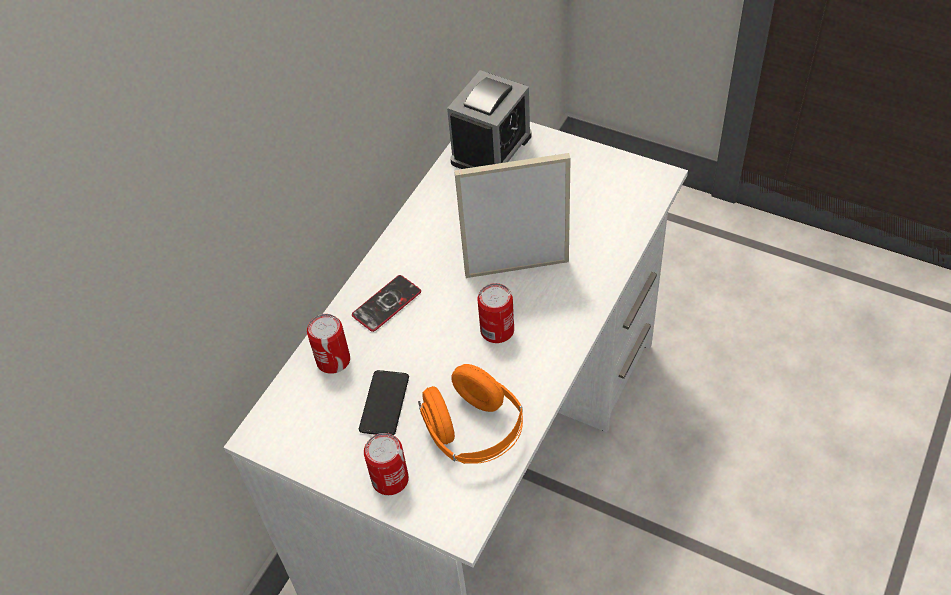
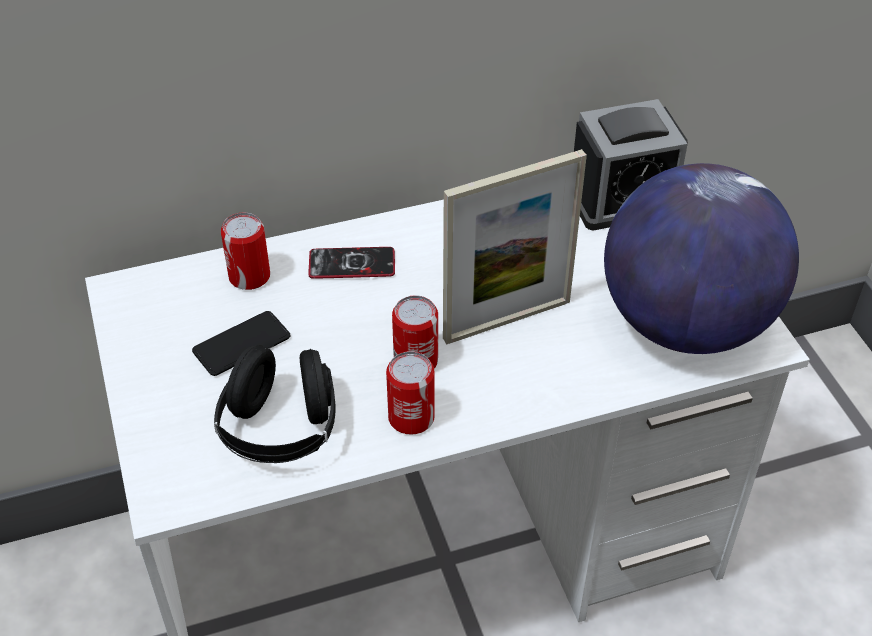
camera: 40 degrees right, 5 degrees down
can [364,433,409,495] -> can moved to [386,351,435,435]
orange headphones [418,364,523,464] -> black headphones [214,345,336,463]
picture frame [454,153,571,278] -> picture frame turned 120 degrees clockwise [443,149,587,344]
none -> globe [604,163,799,354]

